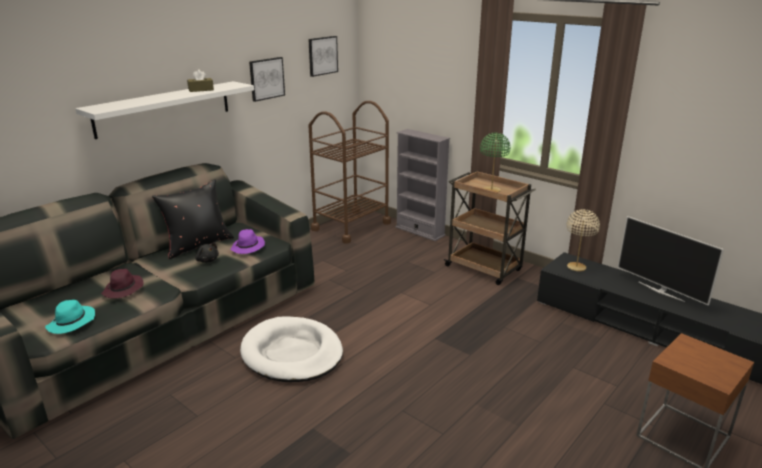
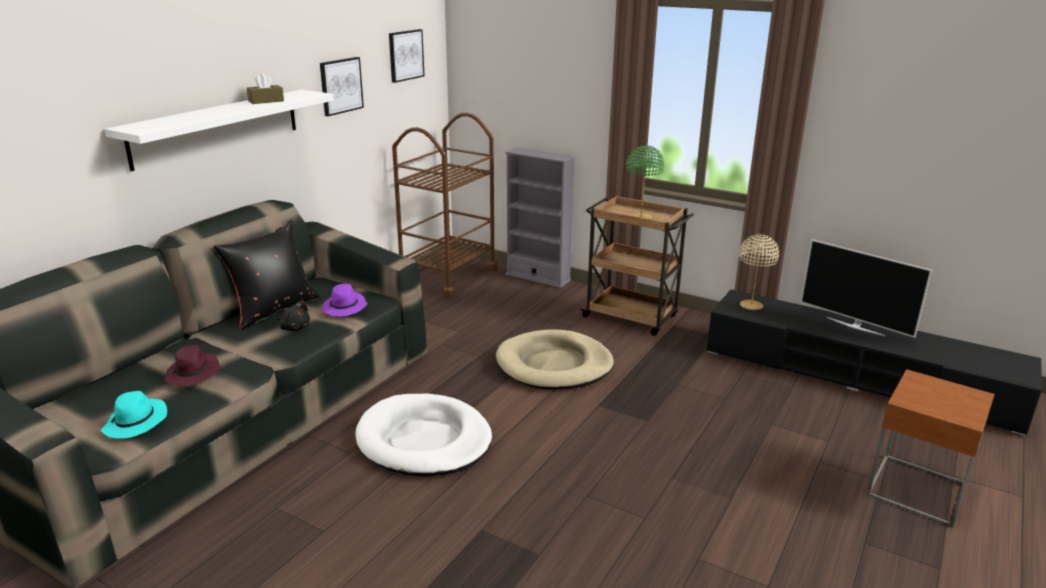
camera: 10 degrees left, 0 degrees up
none -> beige dog bed [496,329,614,390]

